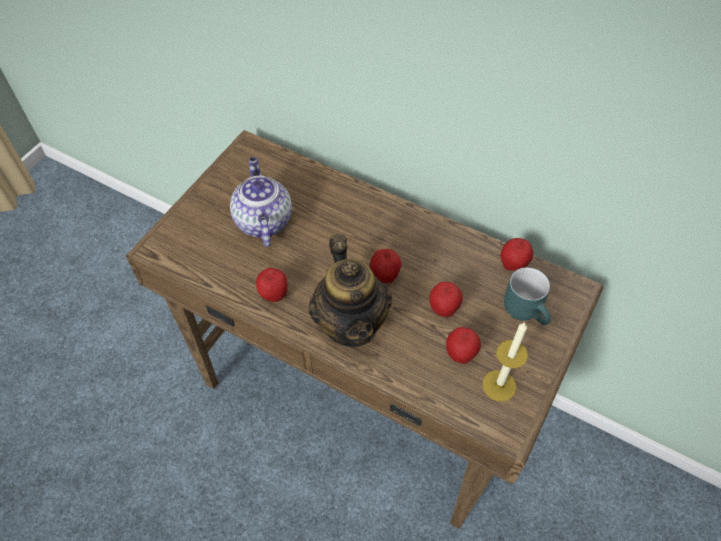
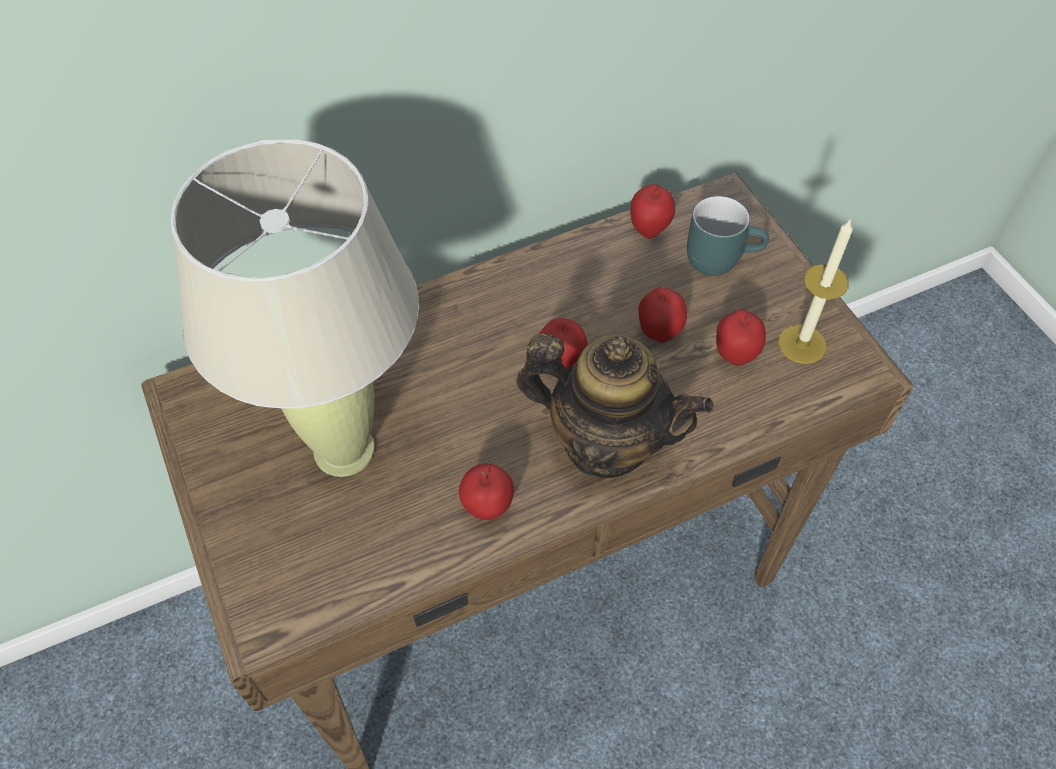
camera: 55 degrees left, 0 degrees up
teapot [230,157,292,247] -> beige table lamp [171,139,419,477]

